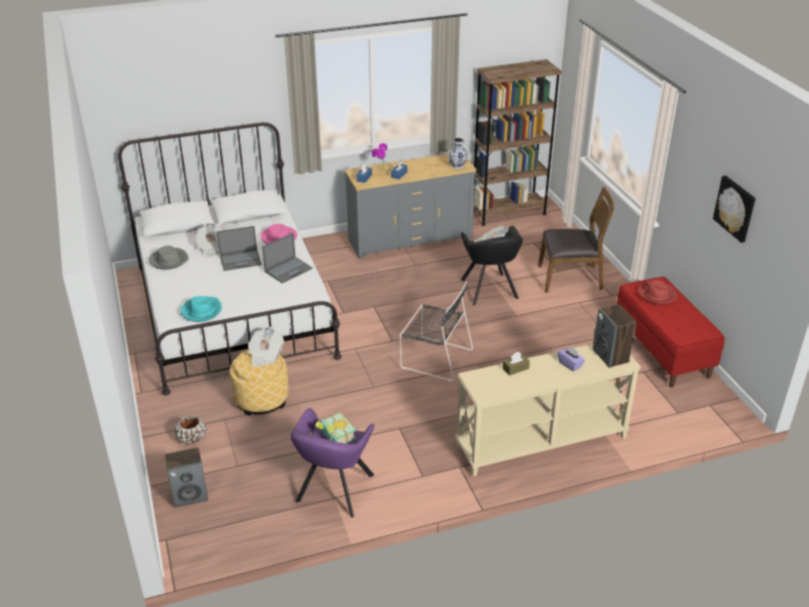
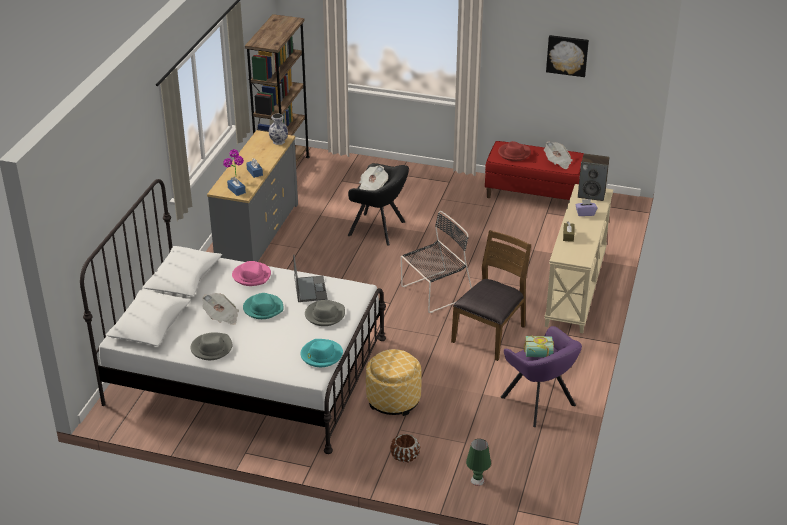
camera: 55 degrees left, 0 degrees up
speaker [165,447,208,508] -> green table lamp [466,439,491,486]
laptop [217,226,262,271] -> turquoise hat [243,293,283,319]
newspaper [248,327,284,367] -> newspaper moved to [544,141,573,169]
brown chair [538,187,614,293] -> brown chair moved to [451,230,531,361]
none -> grey hat [305,300,345,326]

